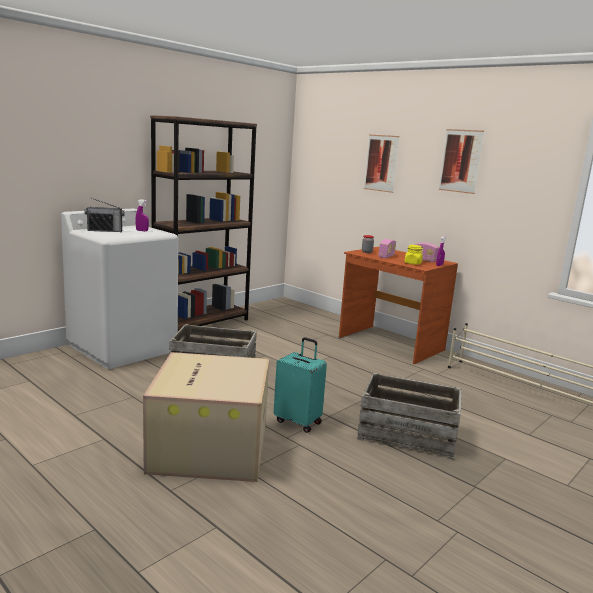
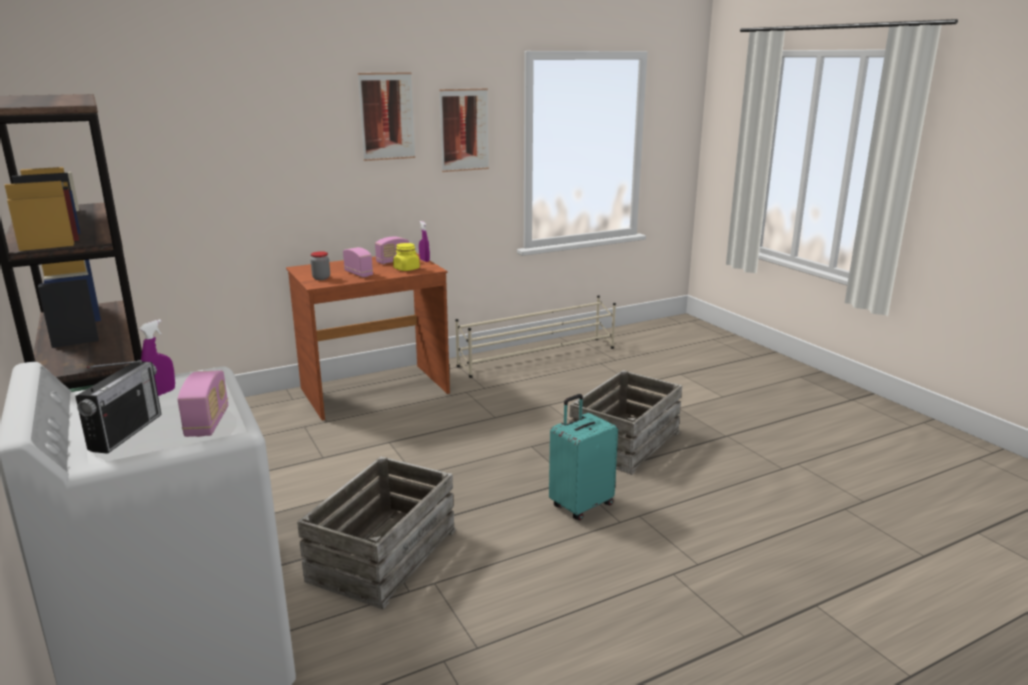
camera: 70 degrees left, 5 degrees up
cardboard box [143,352,269,482] -> none
picture [364,135,399,193] -> picture moved to [439,88,489,172]
none -> radio [178,370,228,437]

